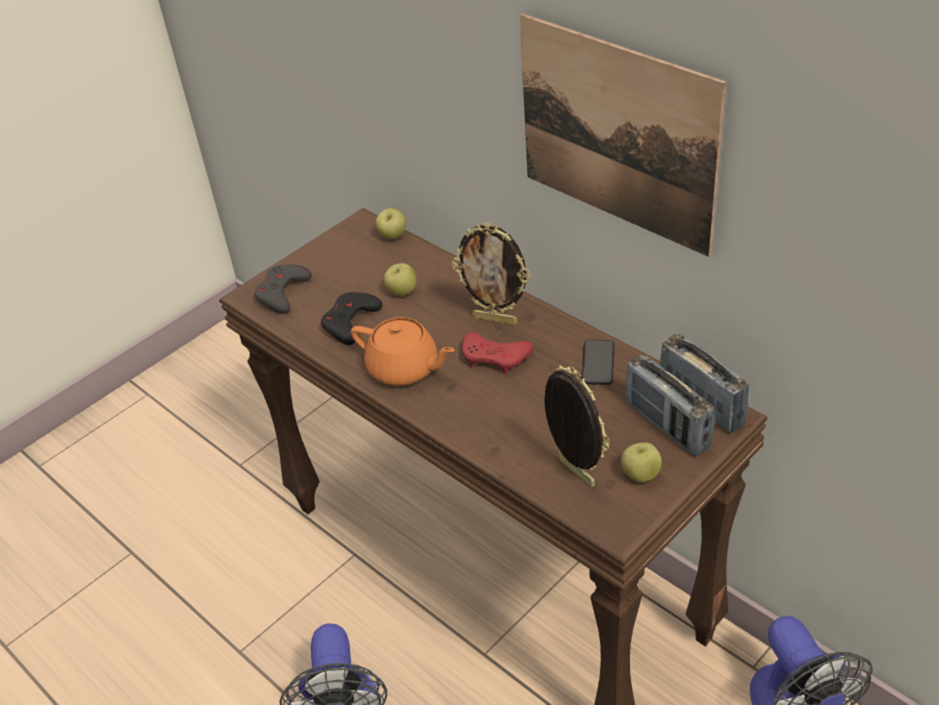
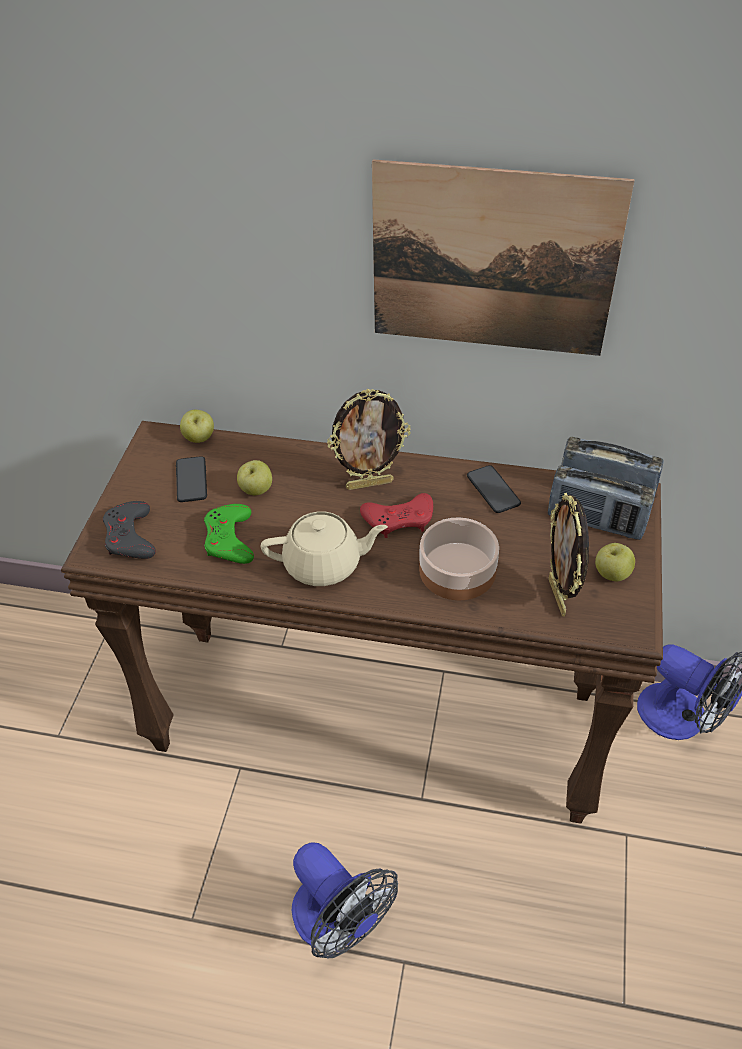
camera: 35 degrees left, 5 degrees up
black game controller [321,292,383,345] -> green game controller [204,504,254,564]
orange teapot [351,317,455,386] -> beige teapot [261,512,388,586]
picture frame [544,365,610,487] -> picture frame turned 120 degrees counterclockwise [548,493,589,617]
none -> phone [176,456,207,502]
none -> bowl [419,517,499,600]

